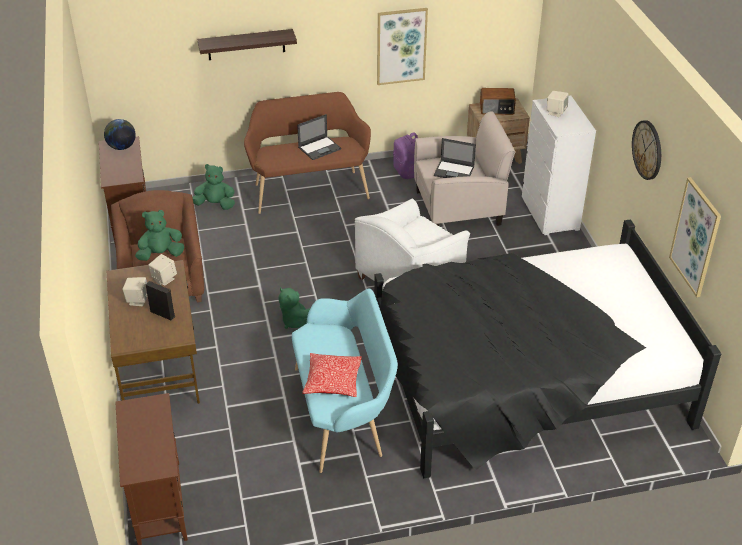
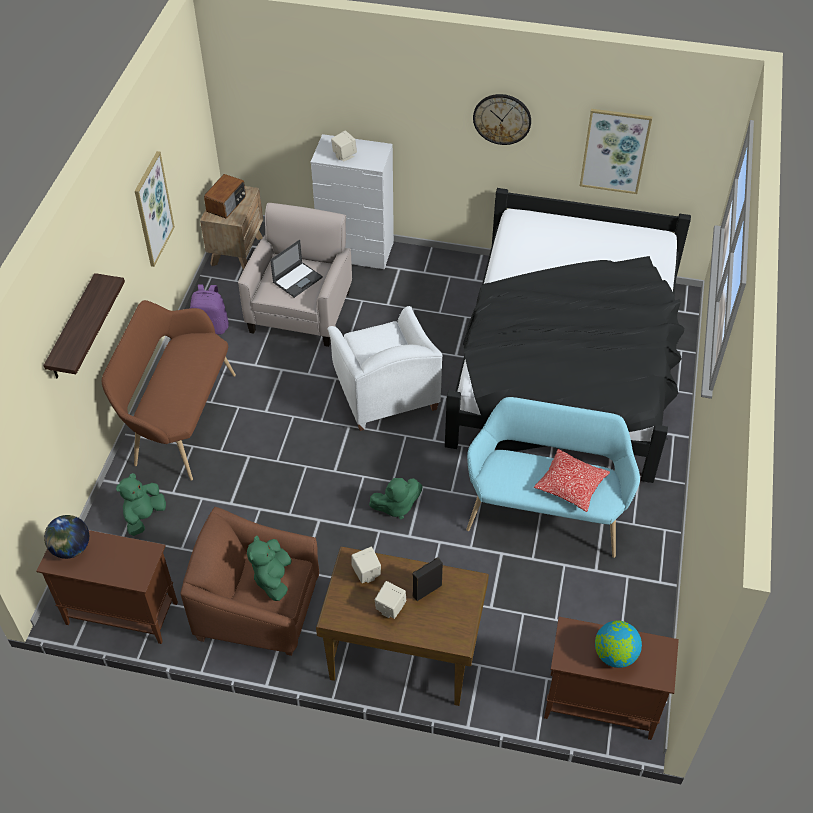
camera: 65 degrees left, 10 degrees up
laptop [297,114,341,160] -> none
none -> globe [595,621,642,668]

